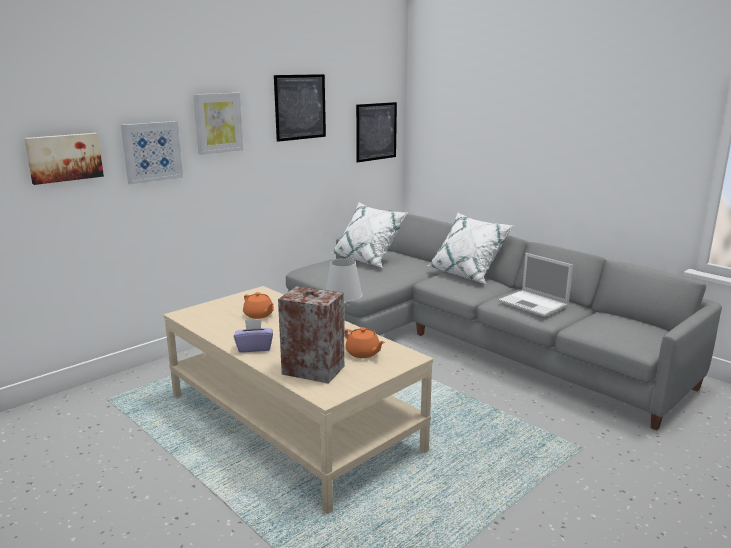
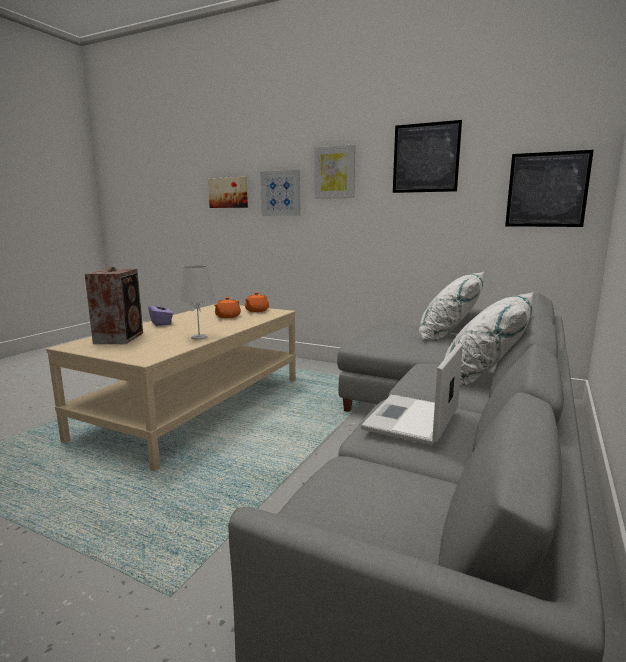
camera: 70 degrees right, 5 degrees down
orange teapot [344,327,385,358] -> orange teapot moved to [245,292,269,312]

